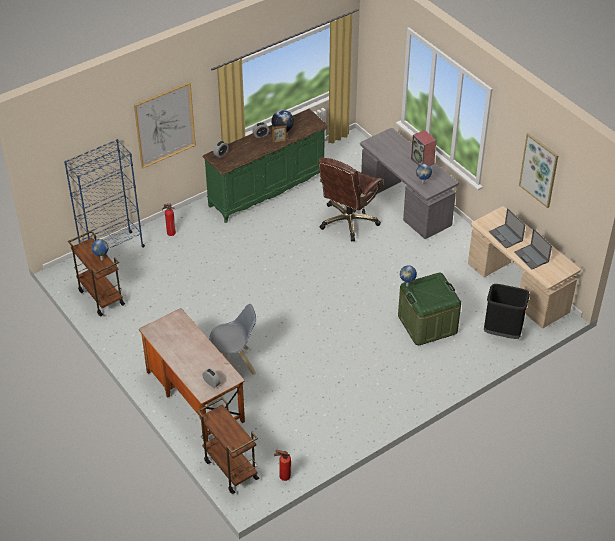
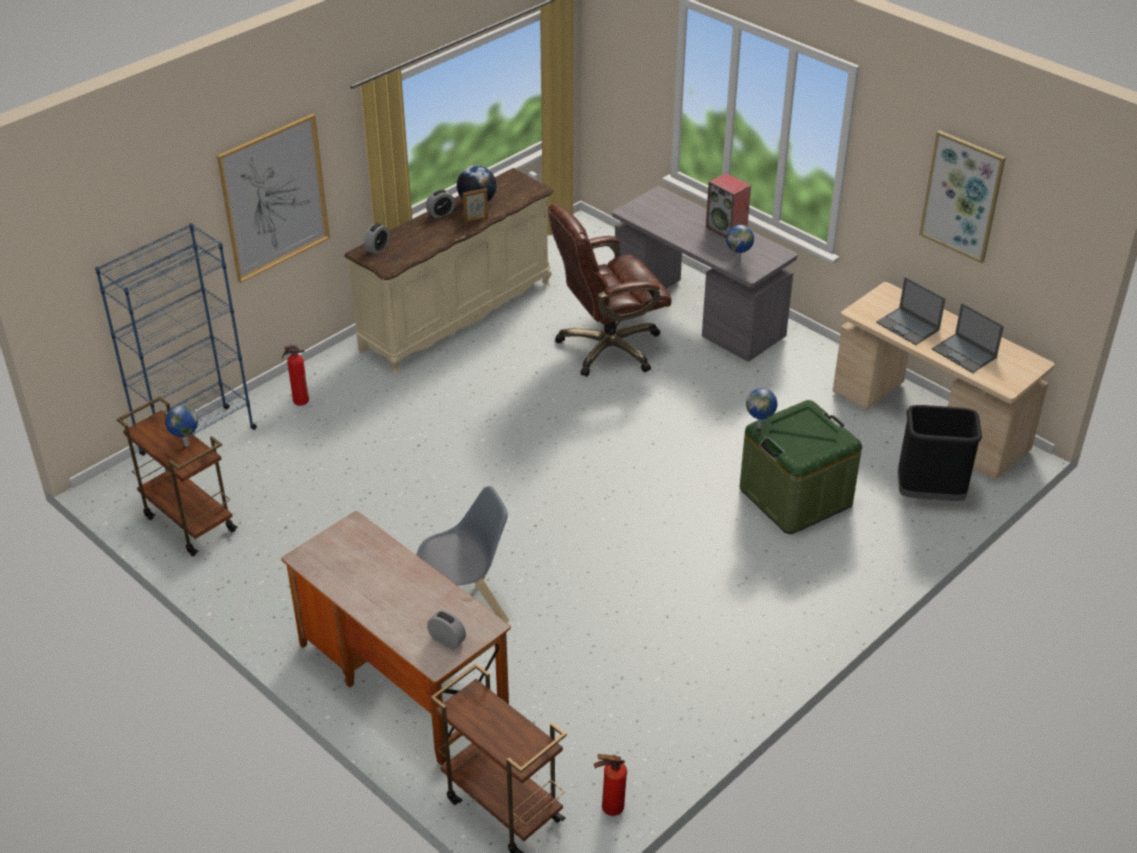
camera: 10 degrees left, 5 degrees down
green cabinet [202,109,328,223] -> beige cabinet [344,168,553,374]
brown office chair [319,157,383,242] -> brown office chair turned 45 degrees clockwise [548,203,672,377]

